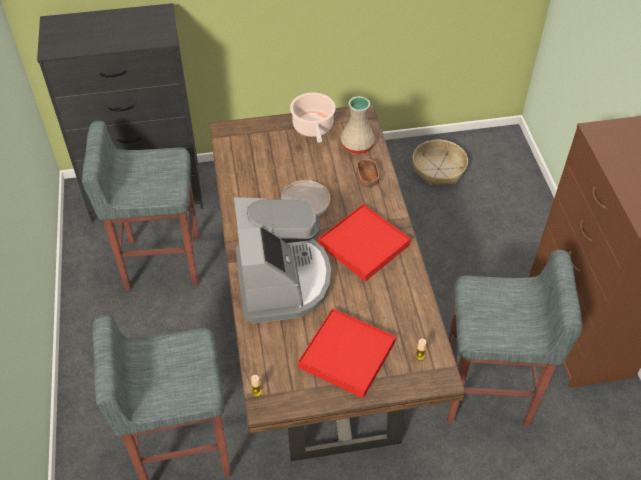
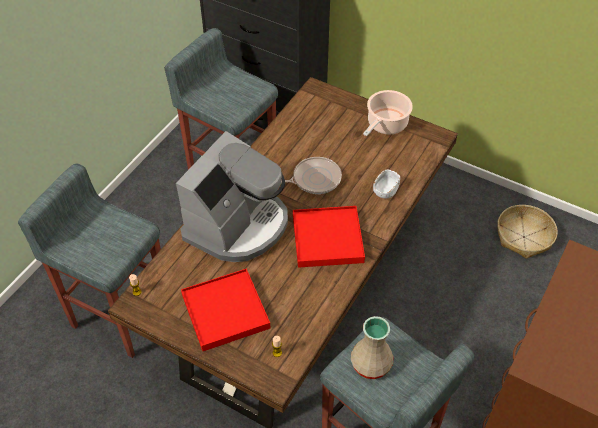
camera: 40 degrees right, 0 degrees up
beige vase [340,96,375,154] -> beige vase moved to [351,316,393,379]
brown bowl [356,159,379,187] -> white bowl [373,170,400,198]

